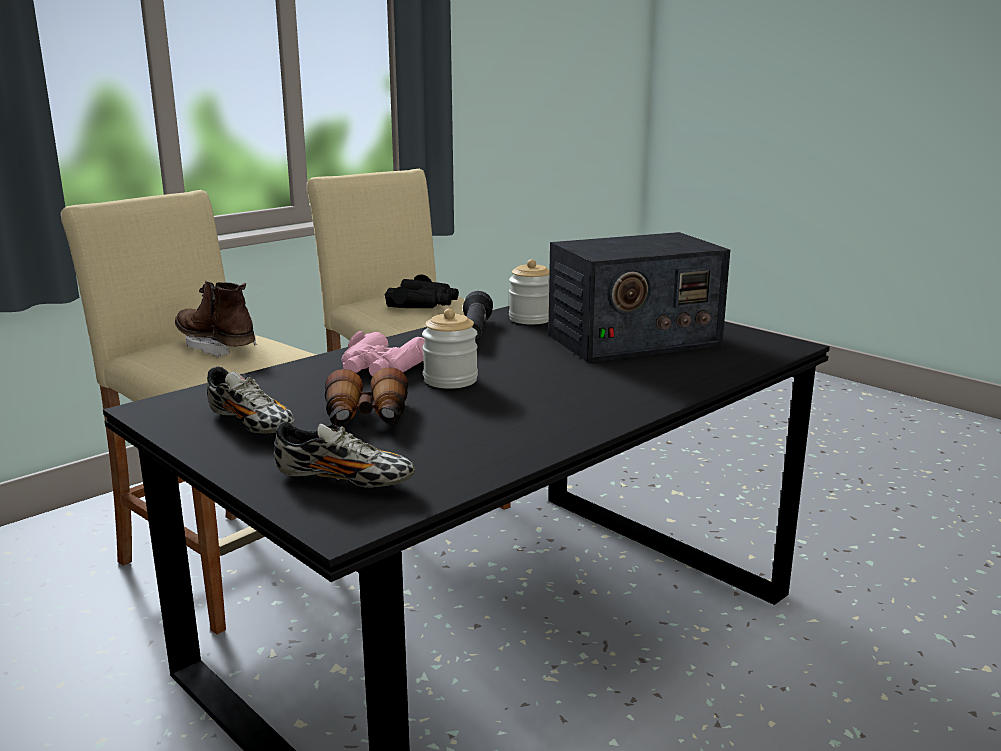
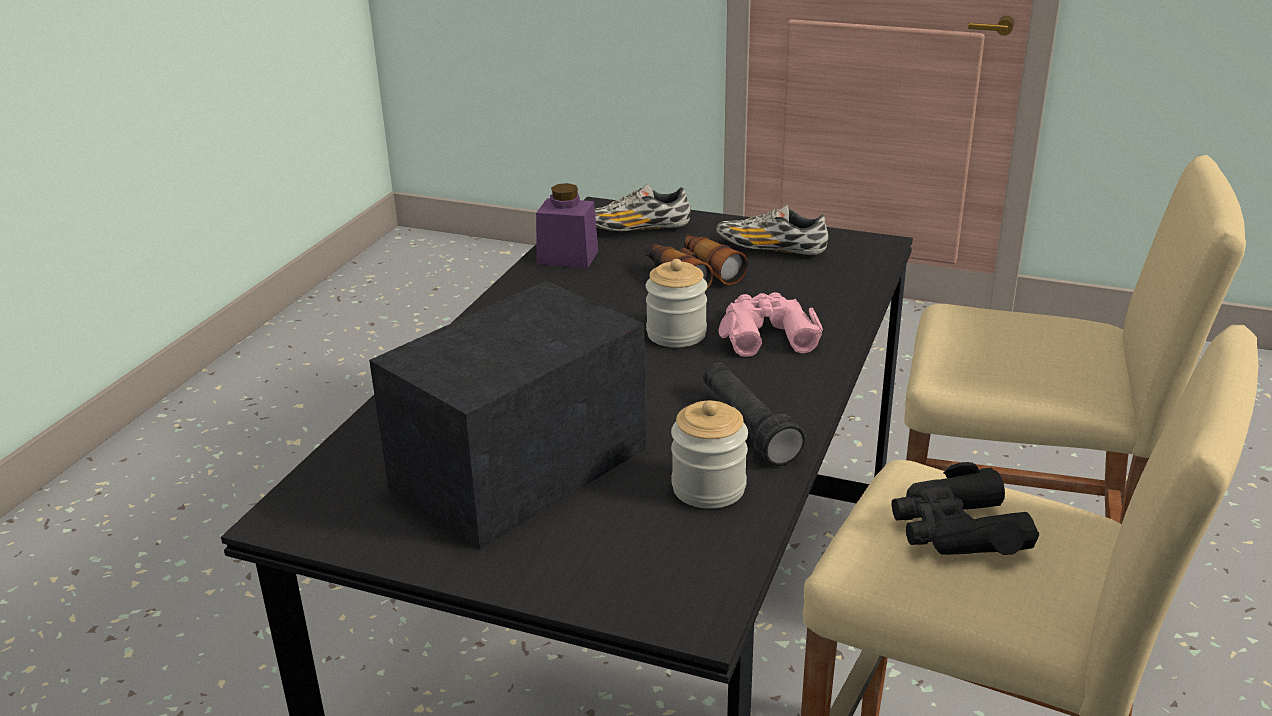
camera: 155 degrees right, 10 degrees up
brown boot [175,281,257,357] -> none
none -> purple jar [536,183,598,268]

